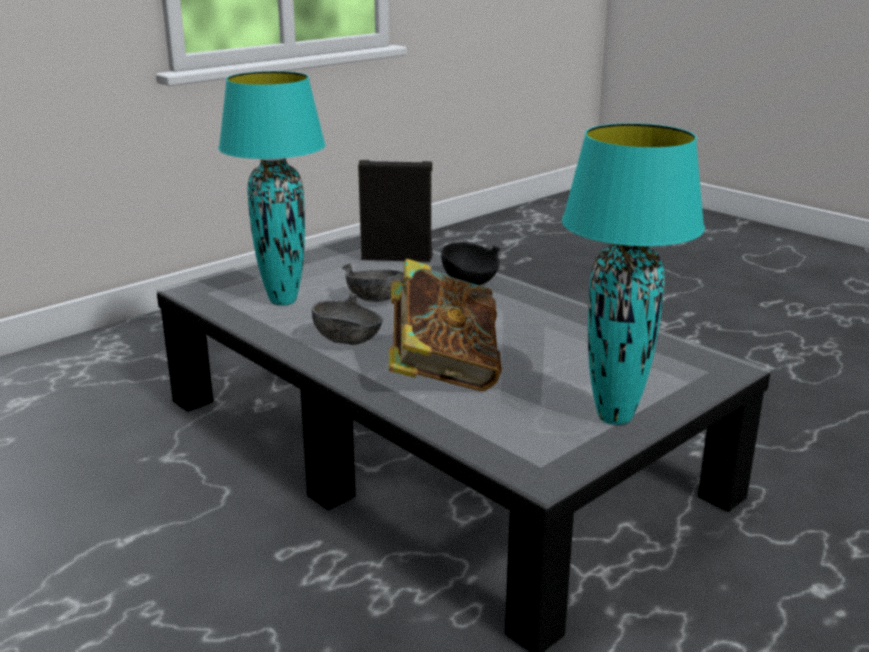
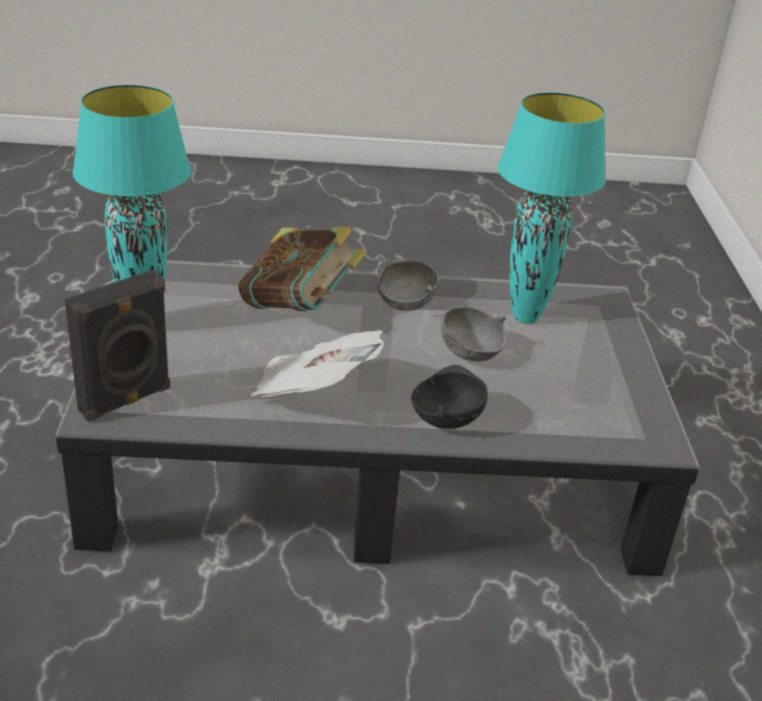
camera: 130 degrees right, 10 degrees up
black speaker [358,160,432,262] -> black speaker moved to [65,270,170,422]
none -> newspaper [251,330,384,397]

